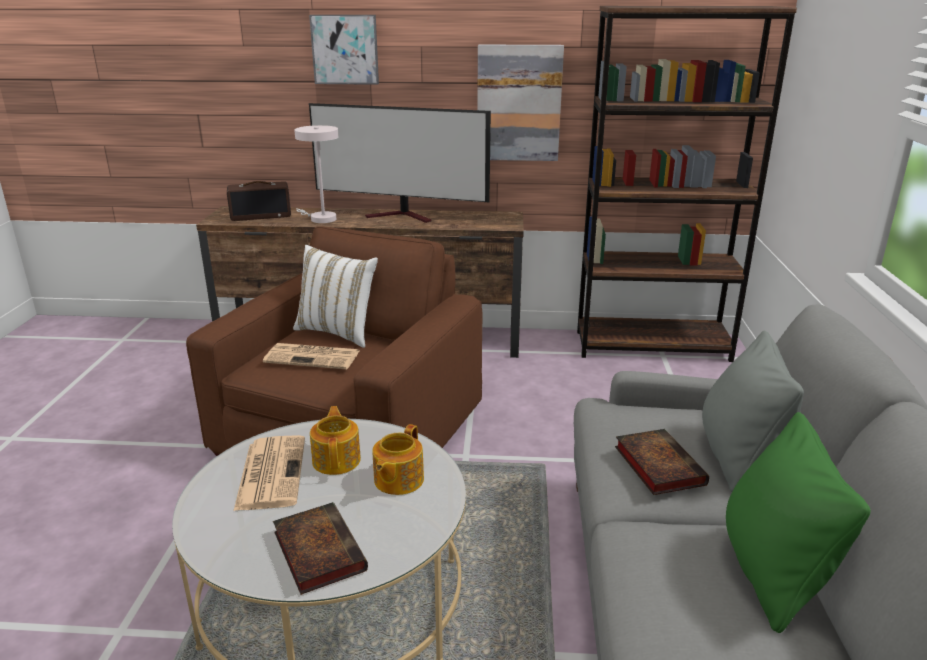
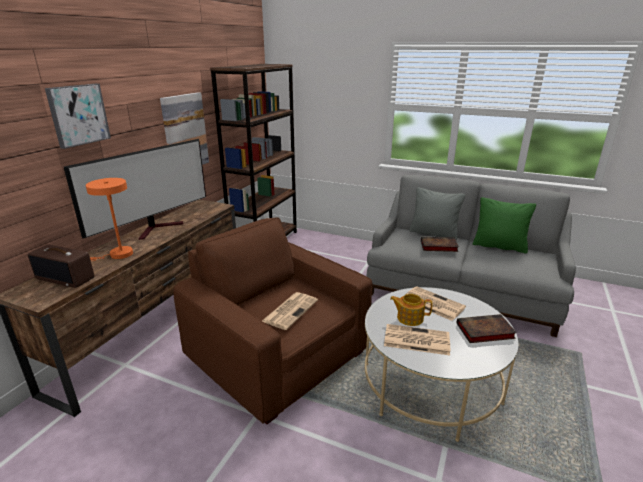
camera: 70 degrees left, 0 degrees up
radio [227,181,291,221] -> radio turned 105 degrees clockwise [28,245,95,288]
white pillow [293,245,378,348] -> none
white table lamp [294,125,339,223] -> orange table lamp [86,178,133,261]
teapot [372,424,424,495] -> newspaper [404,286,466,321]

